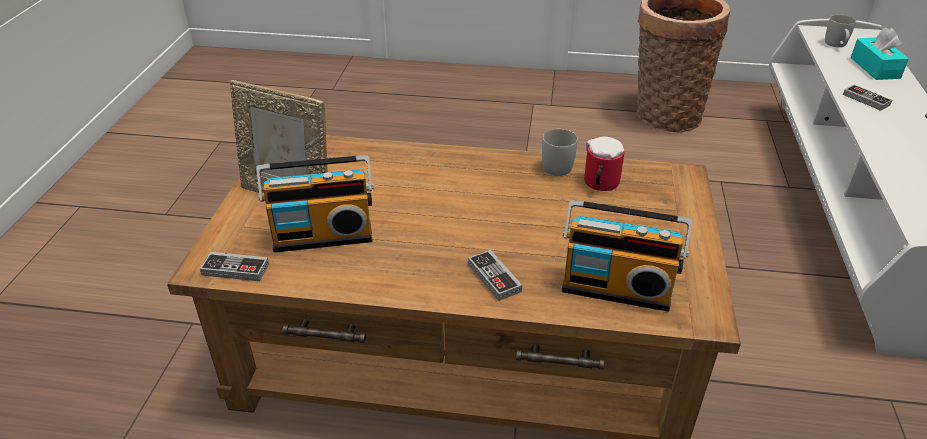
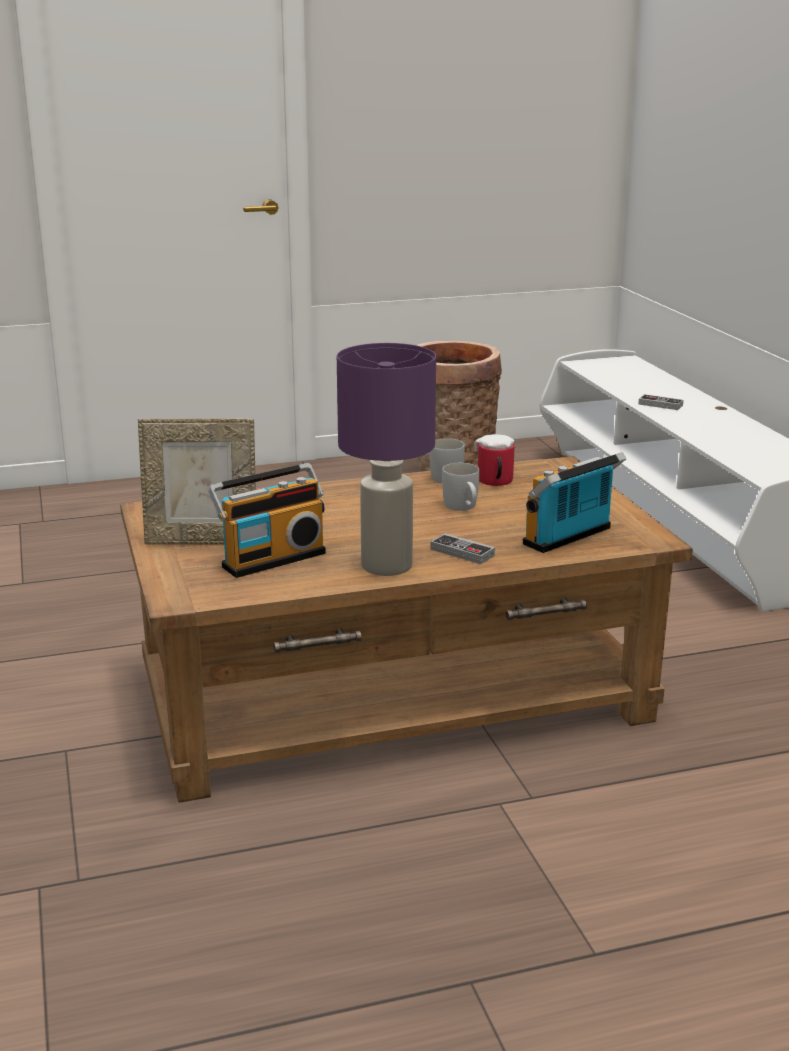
camera: 25 degrees left, 15 degrees down
game controller [200,252,269,281] -> none
radio [562,200,692,312] -> radio turned 150 degrees clockwise [523,452,626,553]
white mug [825,14,856,47] -> white mug moved to [442,463,479,511]
turquoise tissue box [851,28,909,80] -> none
none -> purple table lamp [337,343,436,576]

